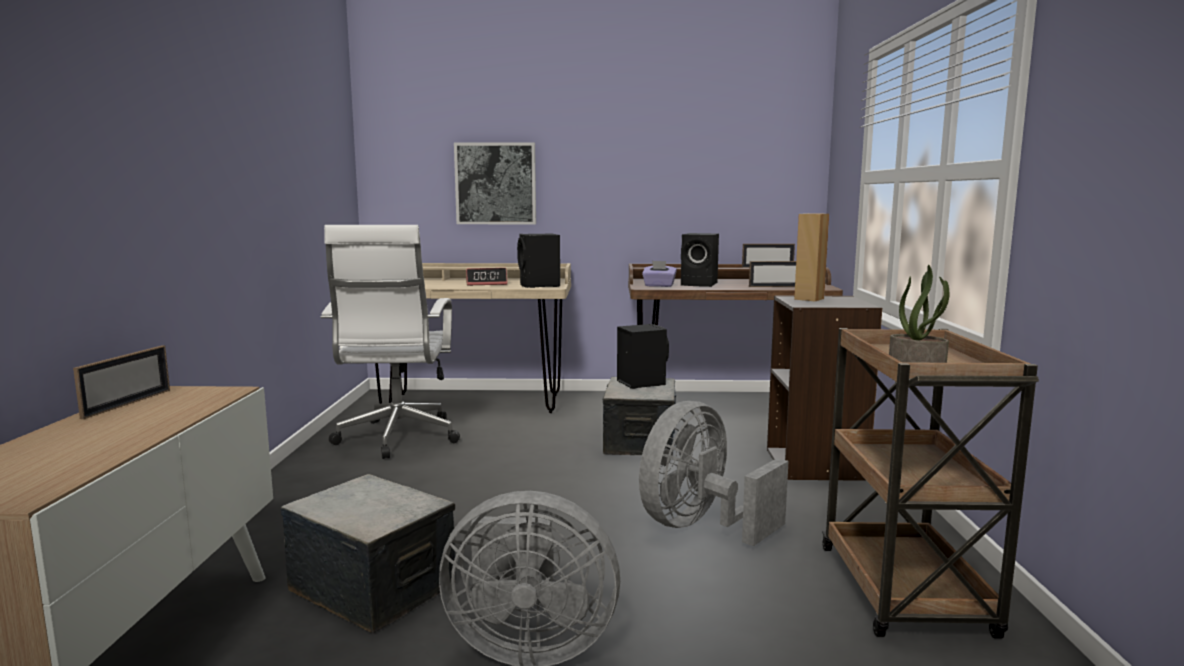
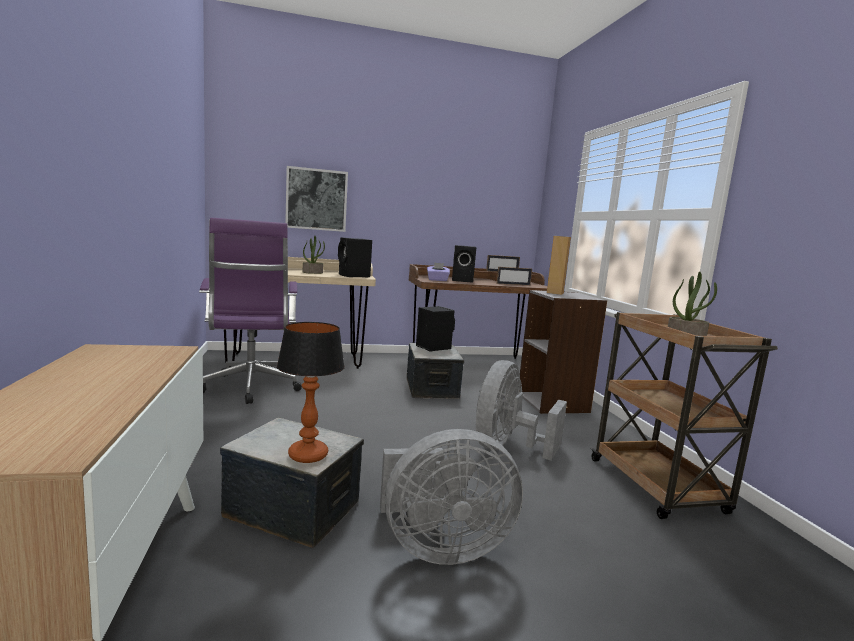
camera: 15 degrees left, 0 degrees up
picture frame [73,345,170,419] -> none
white office chair [321,225,460,459] -> purple office chair [199,218,302,404]
alarm clock [466,268,507,286] -> potted plant [303,236,325,274]
none -> table lamp [277,322,345,463]

